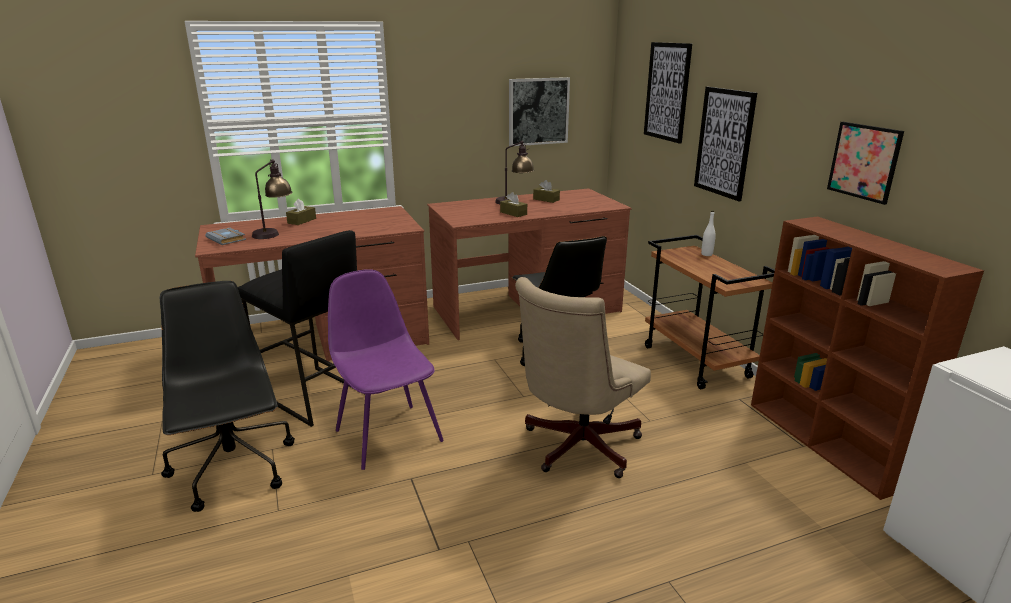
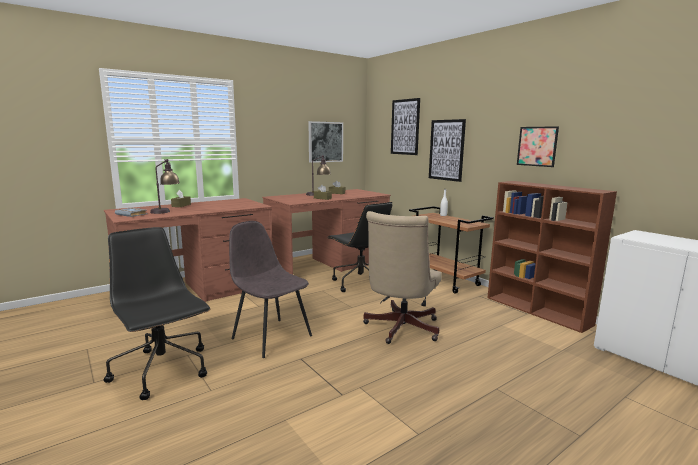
camera: 15 degrees left, 10 degrees down
black stool [238,230,357,427] -> none
purple chair [328,269,444,470] -> grey chair [229,221,312,358]

